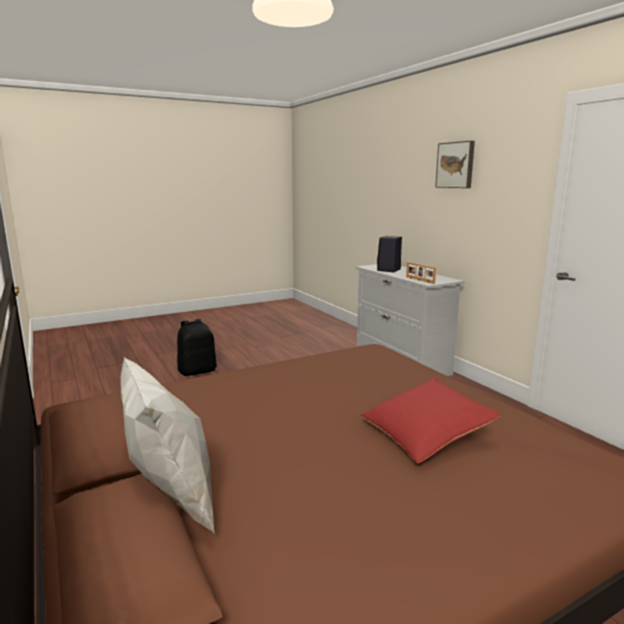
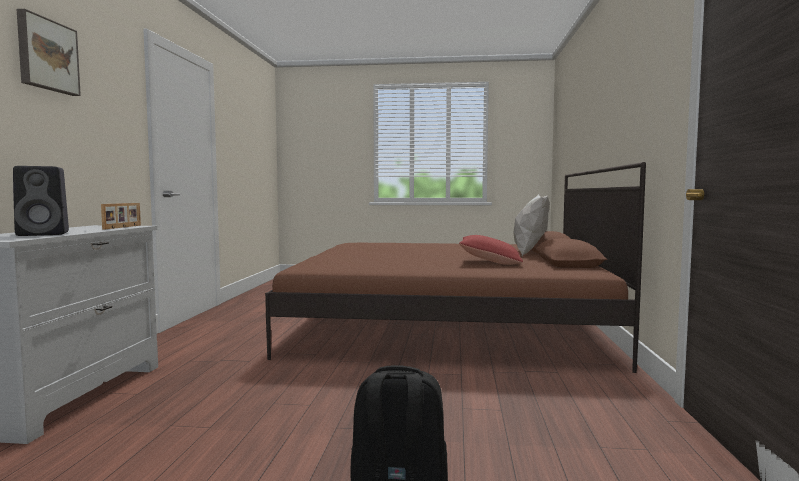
camera: 145 degrees left, 10 degrees down
red pillow [361,378,500,463] -> red pillow moved to [459,235,523,265]

